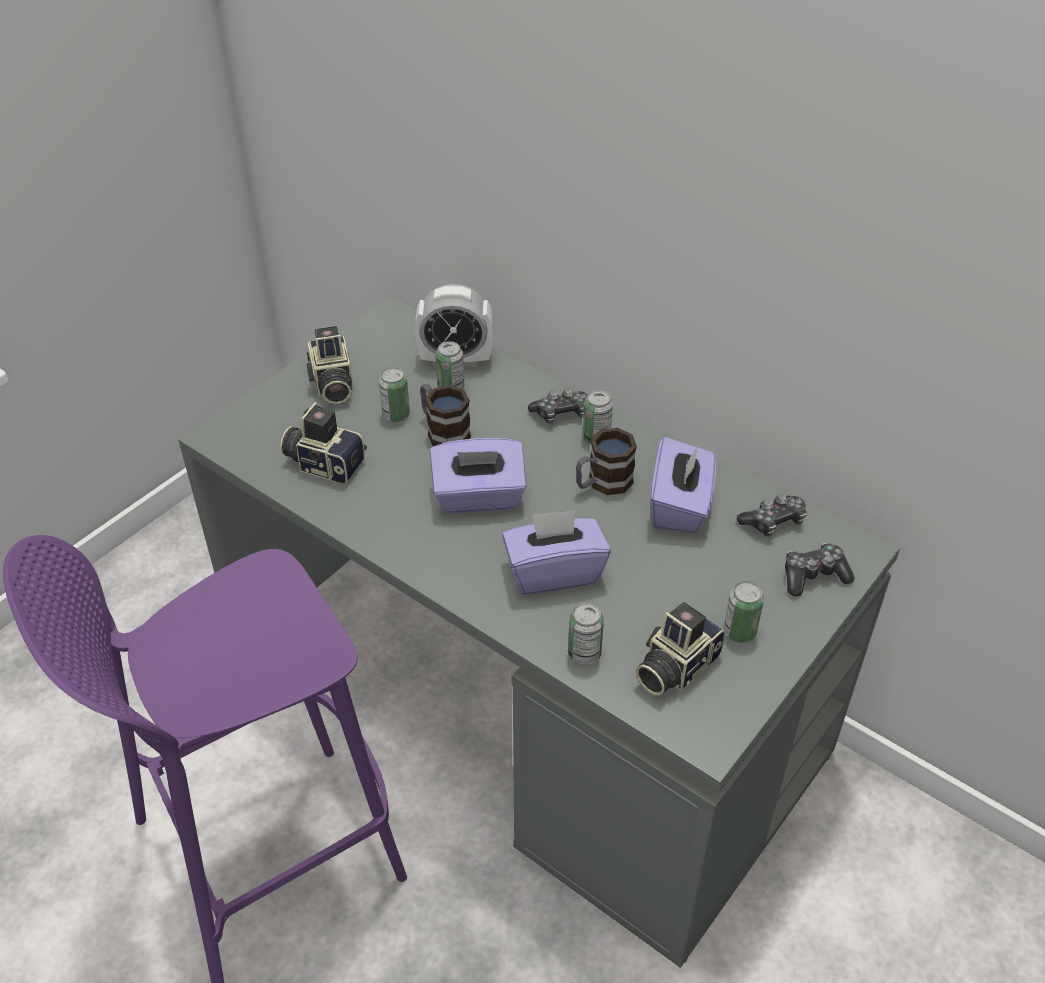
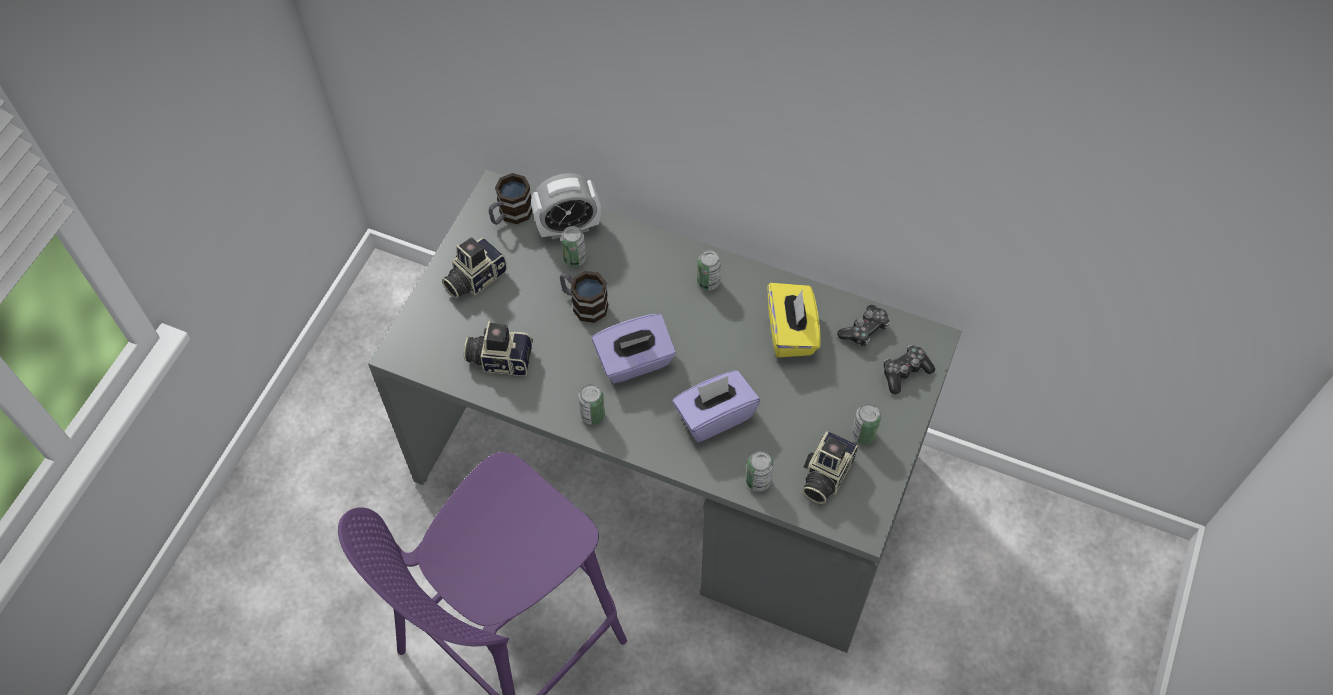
camera: 15 degrees left, 15 degrees up
camera [306,326,354,404] -> camera turned 75 degrees clockwise [442,237,507,299]
can [379,367,410,422] -> can moved to [578,384,605,425]
game controller [528,388,587,424] -> none
mug [576,428,637,495] -> mug moved to [489,173,533,225]
purple tissue box [650,437,716,533] -> yellow tissue box [768,283,821,358]

